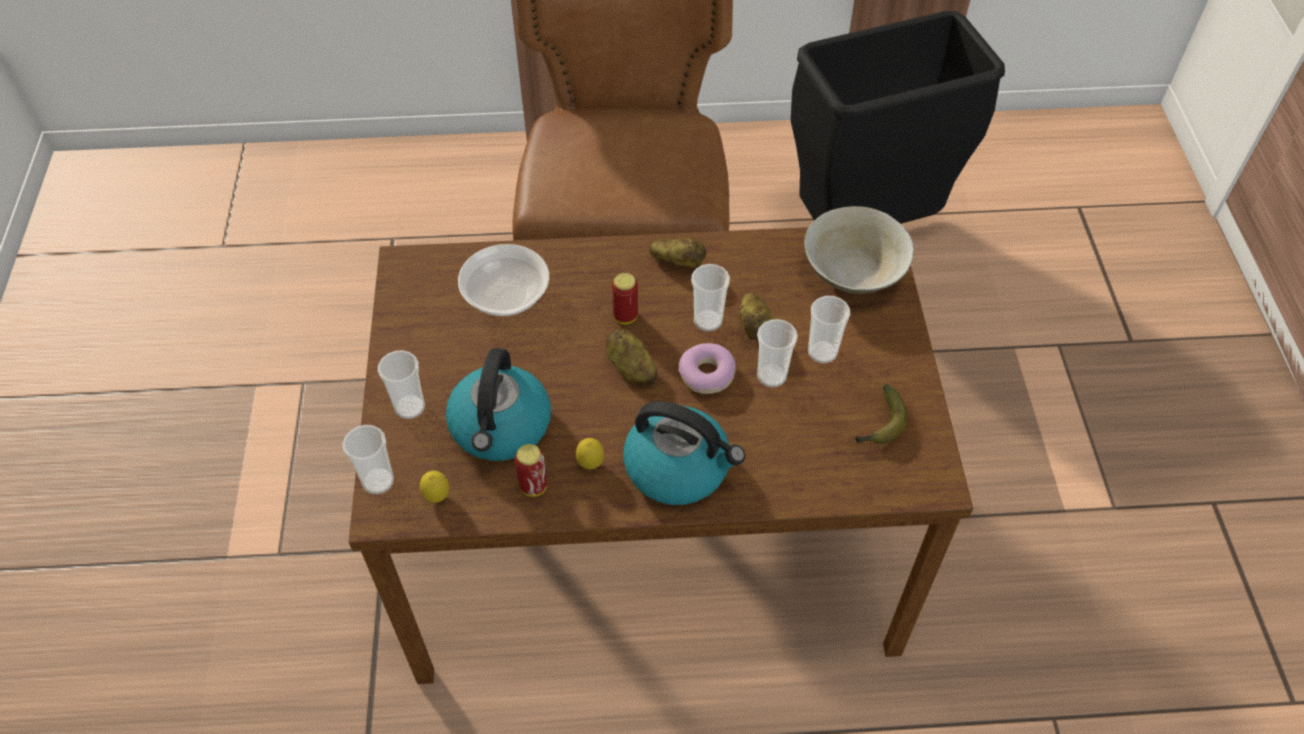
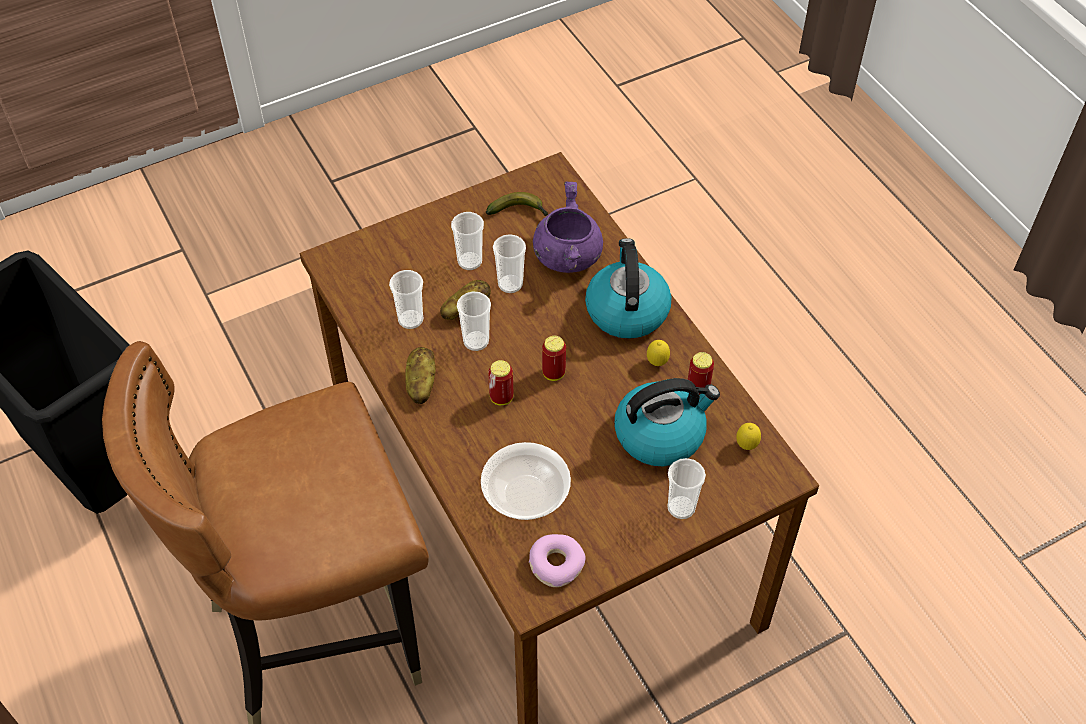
camera: 115 degrees left, 0 degrees up
cup [342,425,394,494] -> cup moved to [389,270,423,329]
potato [606,328,657,385] -> can [542,336,566,381]
donut [679,343,736,394] -> donut moved to [529,534,586,587]
beige bowl [804,206,914,294] -> none
none -> purple cooking pot [533,182,603,273]

